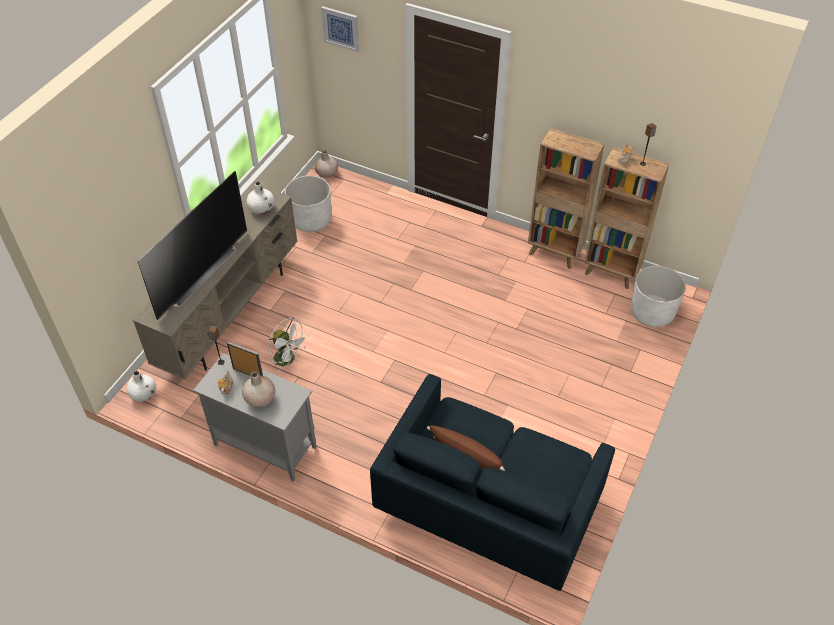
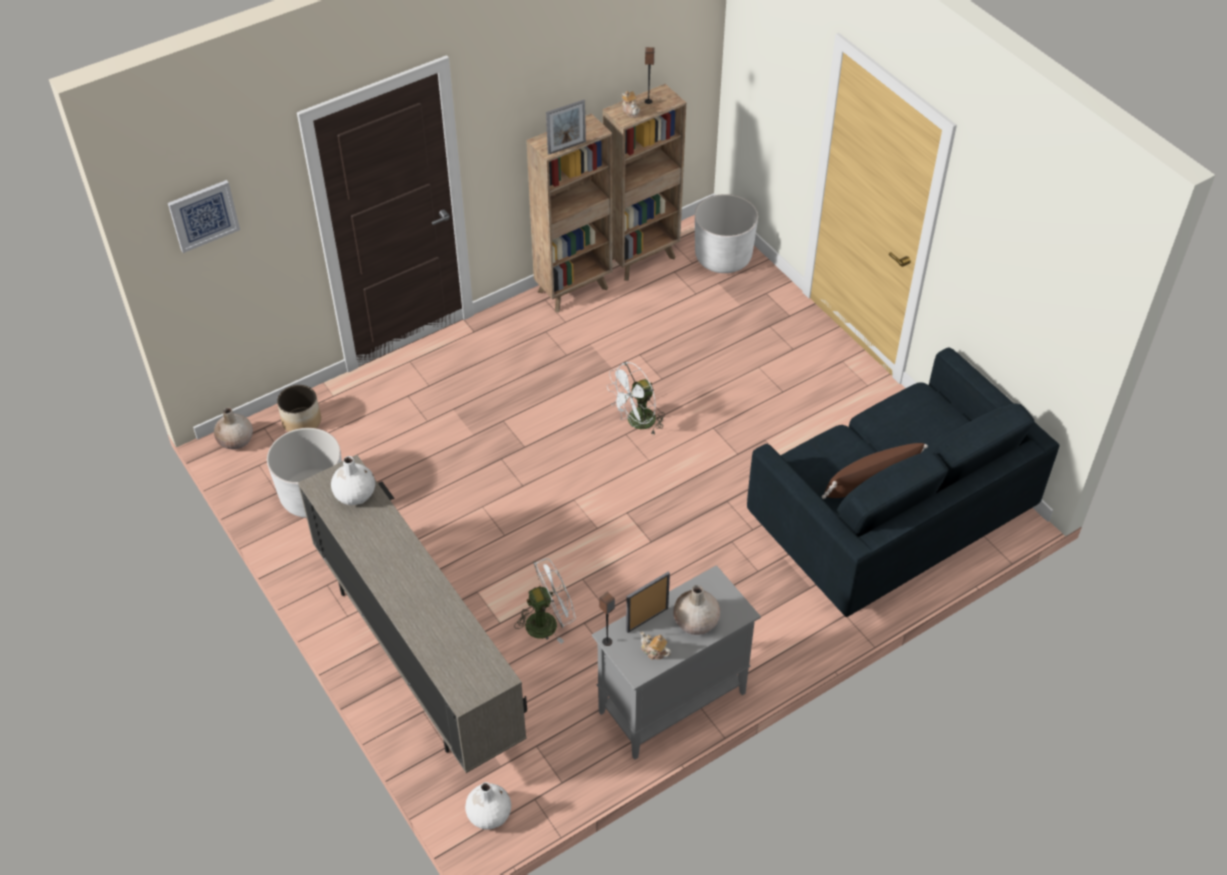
camera: 60 degrees left, 0 degrees up
television [138,171,247,320] -> none
none -> planter [277,385,321,432]
none -> picture frame [546,100,586,154]
none -> white fan [607,362,665,434]

